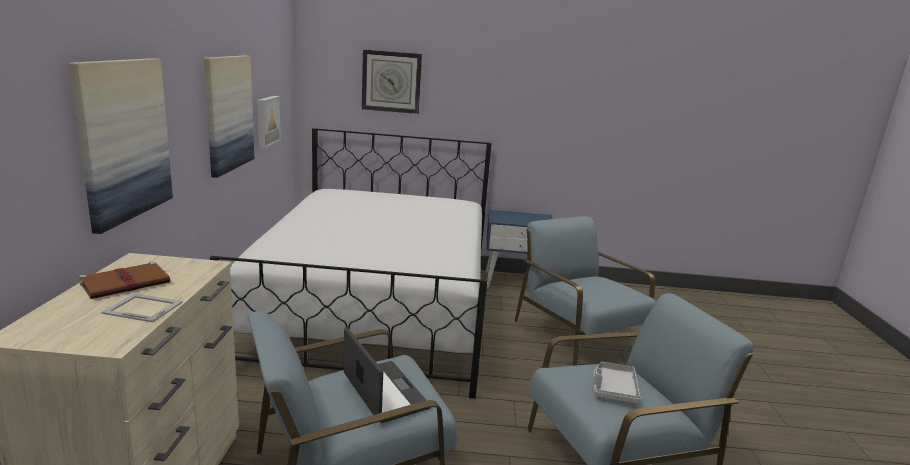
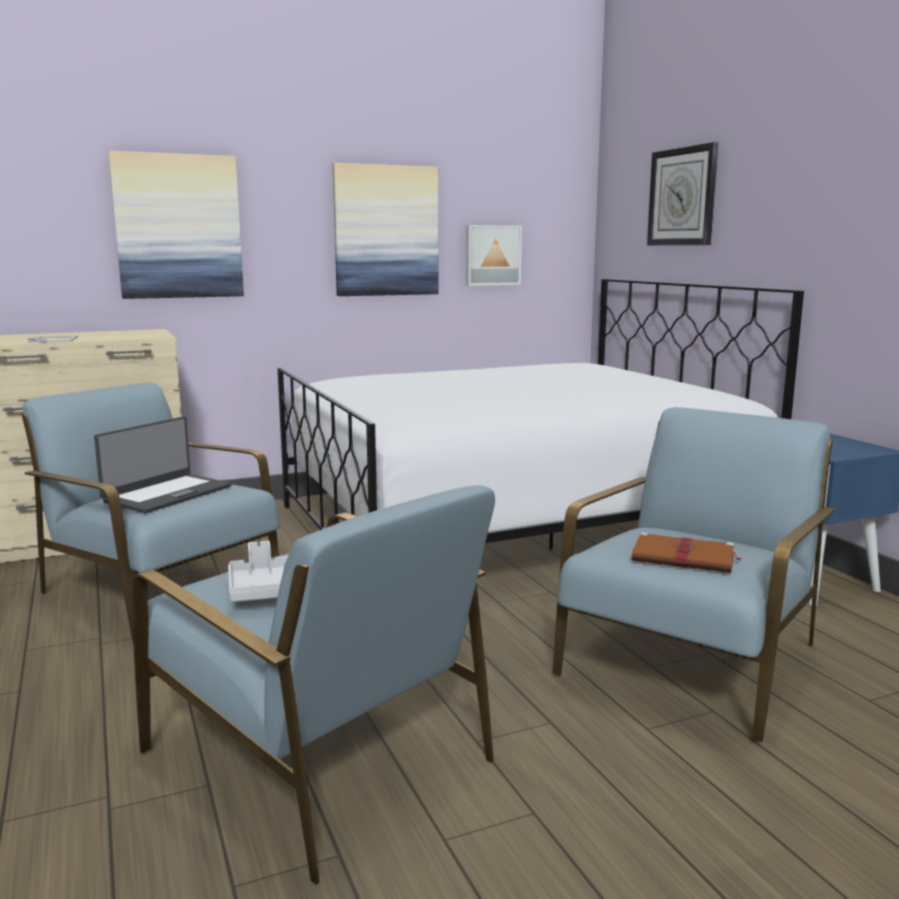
camera: 65 degrees right, 5 degrees down
brown book [79,262,170,299] -> brown book moved to [632,532,742,573]

